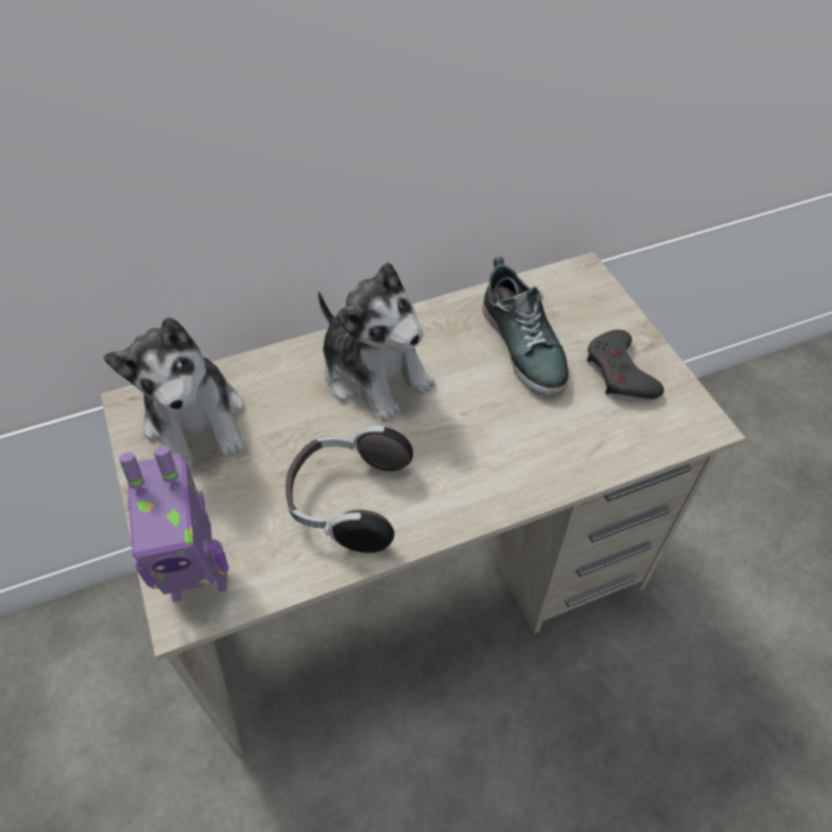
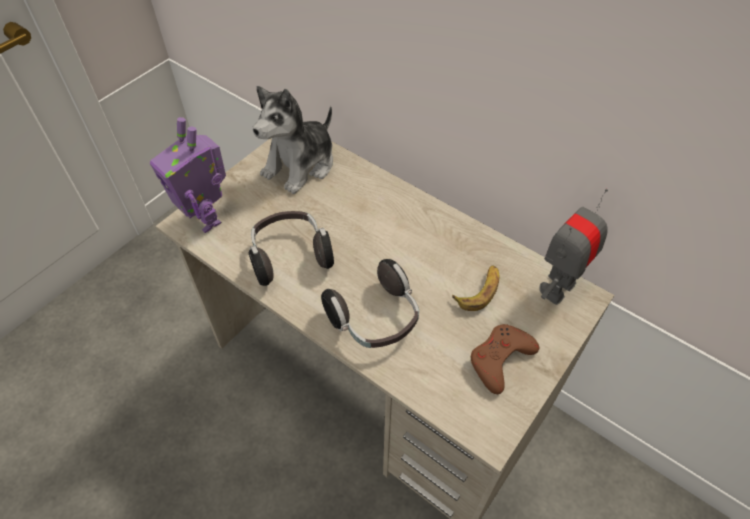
camera: 60 degrees right, 0 degrees up
plush toy [318,262,435,422] -> none
shoe [482,257,569,397] -> banana [452,265,499,311]
grey game controller [587,330,664,399] -> brown game controller [471,324,539,394]
none -> headphones [321,259,419,348]
none -> toy robot [539,189,608,305]

